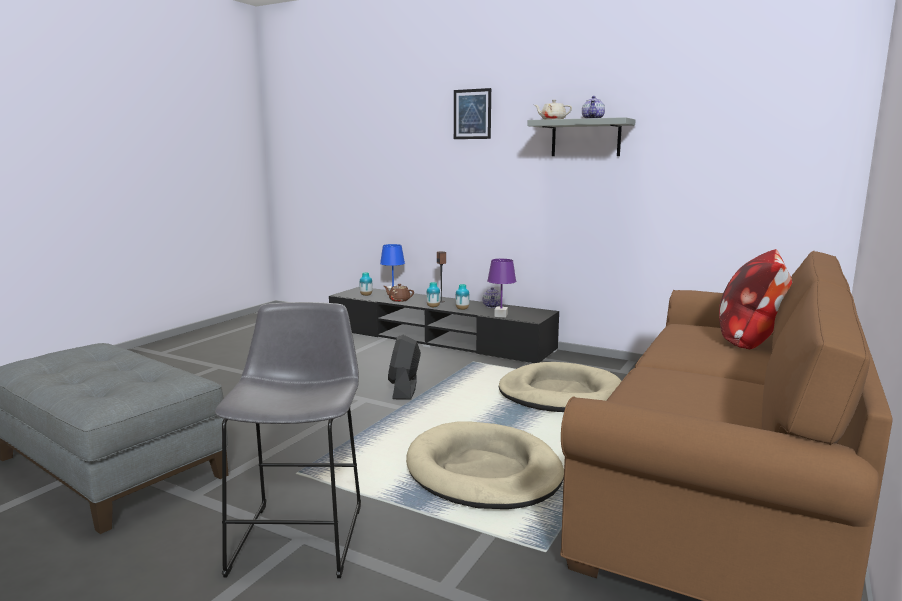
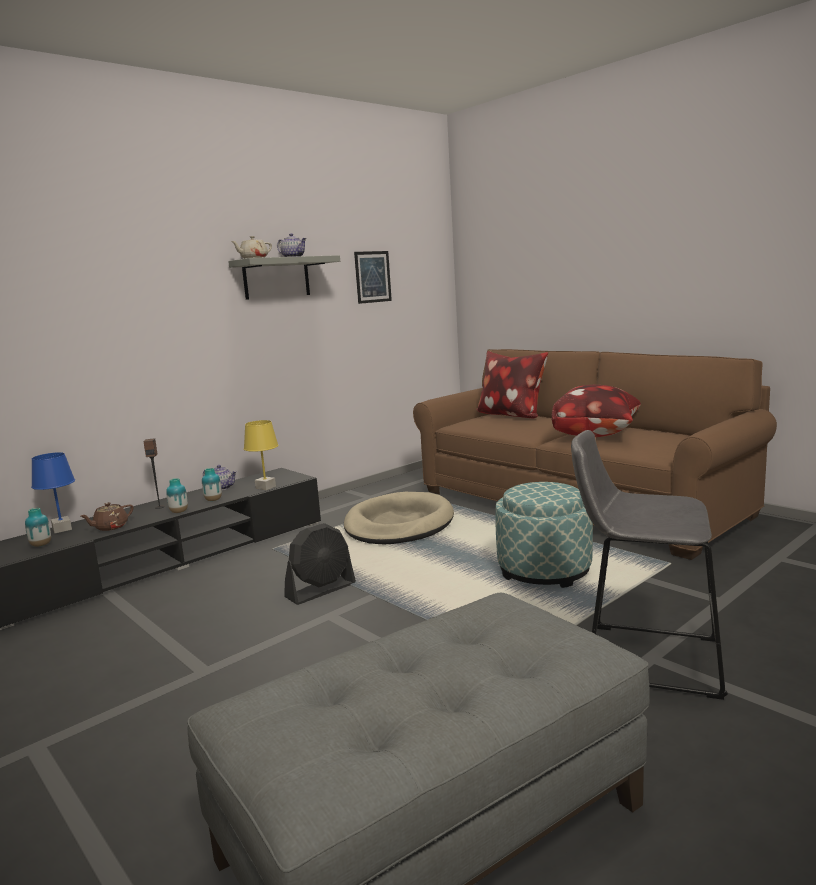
camera: 70 degrees left, 0 degrees up
black fan [388,335,421,400] -> black fan turned 60 degrees counterclockwise [284,523,356,605]
beige dog bed [406,421,564,509] -> ottoman [495,482,593,588]
picture [454,88,491,139] -> picture moved to [354,251,392,304]
purple table lamp [487,259,516,317] -> yellow table lamp [244,420,279,490]
none -> pillow [552,385,641,437]

